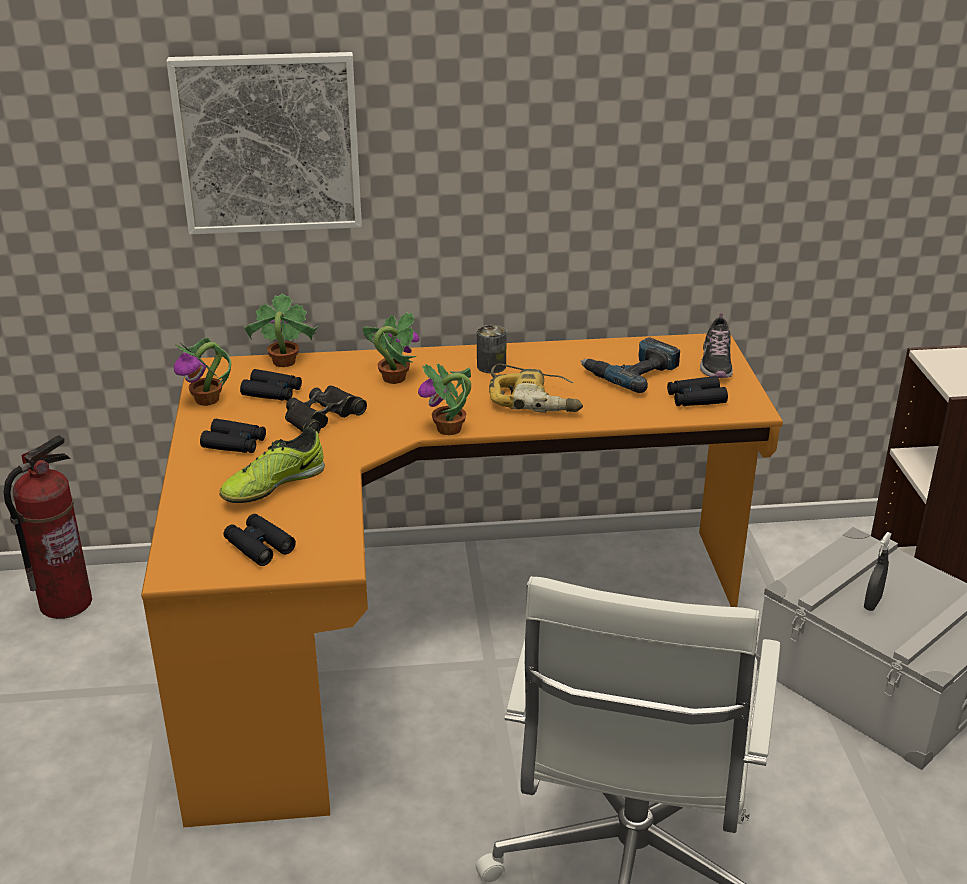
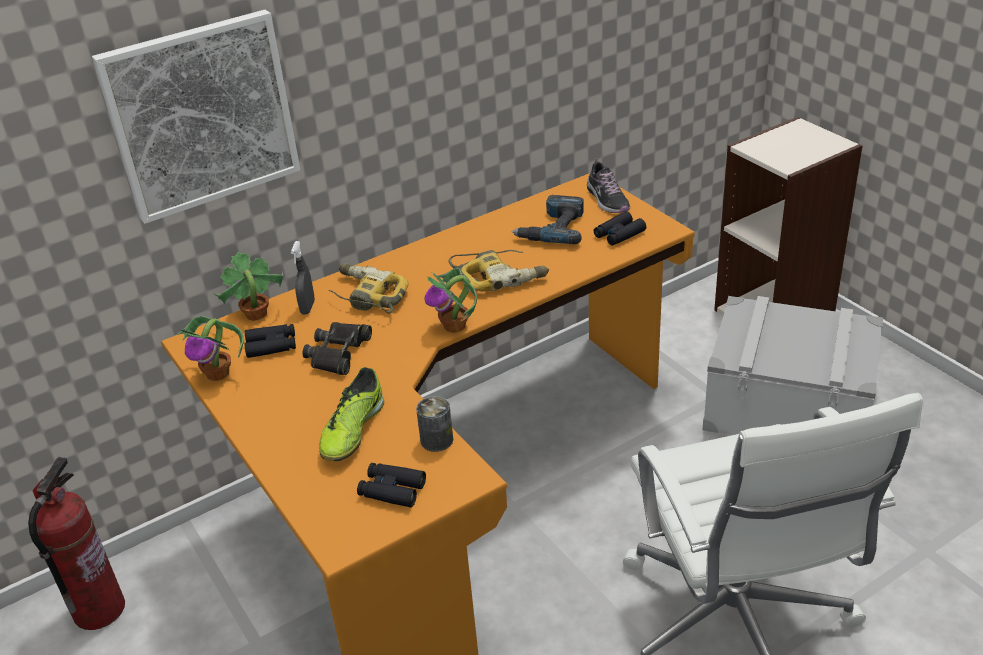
camera: 25 degrees left, 5 degrees up
black binoculars [200,419,266,453] -> none
potted plant [363,312,419,384] -> power drill [329,263,409,314]
can [477,325,507,373] -> can moved to [416,396,453,452]
grey spray bottle [864,532,892,611] -> grey spray bottle moved to [291,241,315,315]

